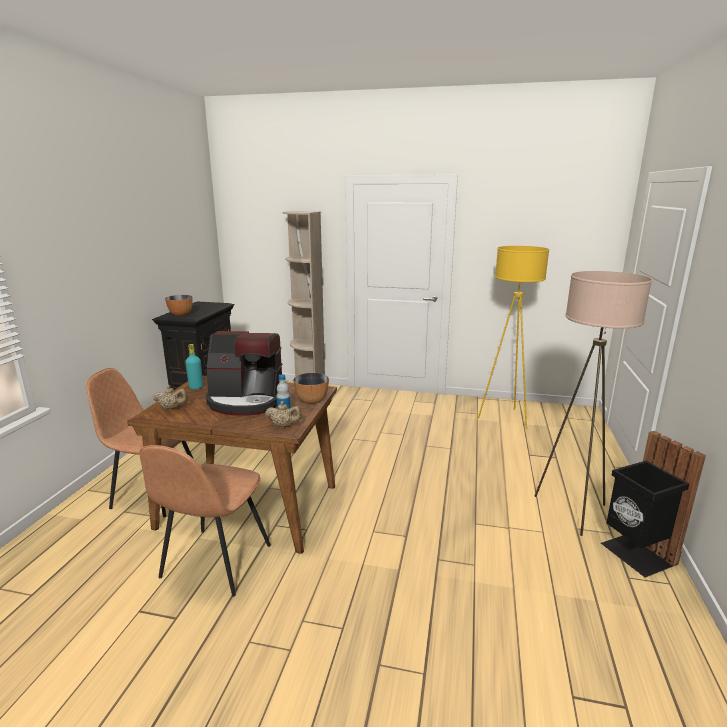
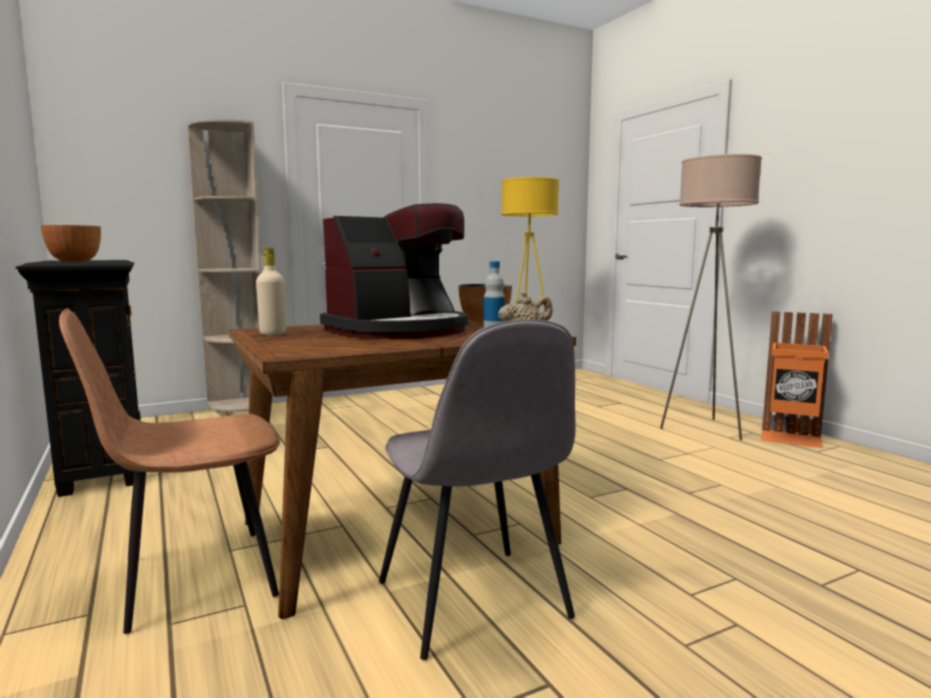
camera: 40 degrees left, 10 degrees down
brown chair [139,445,271,597] -> grey chair [379,319,576,660]
beige teapot [153,385,188,410] -> none
turquoise bottle [185,344,203,389] -> beige bottle [256,247,286,335]
black trash can [601,431,706,577] -> orange trash can [761,311,833,448]

